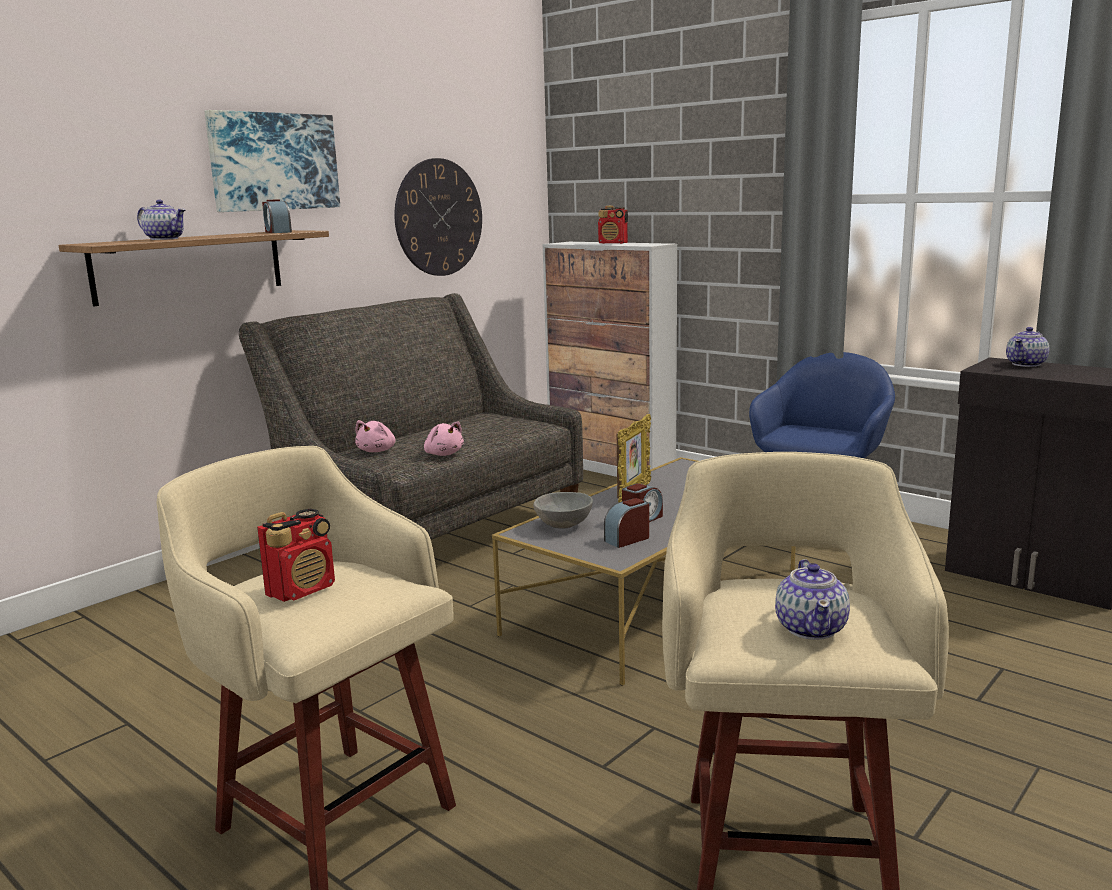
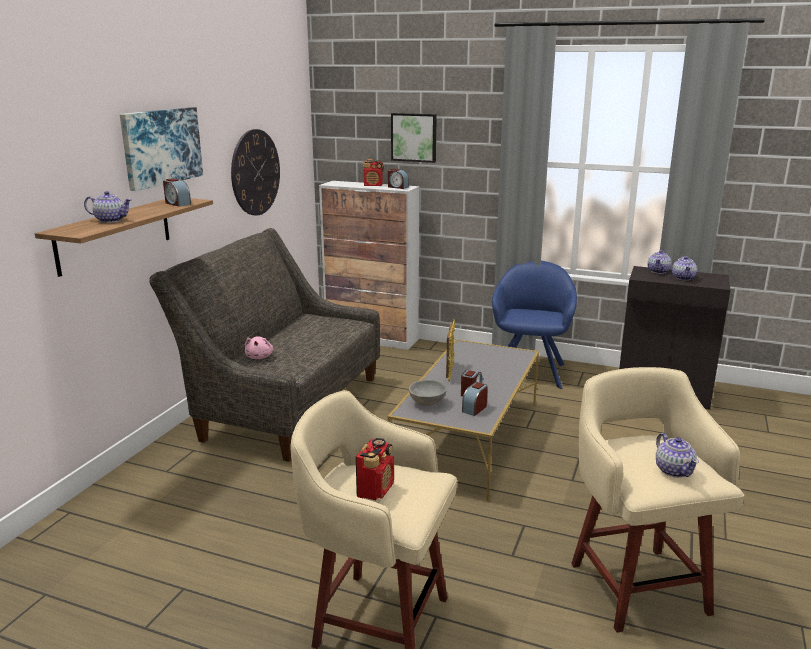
camera: 20 degrees left, 5 degrees up
pink plush toy [424,421,464,456] -> none
none -> alarm clock [388,169,409,189]
none -> picture [391,113,437,163]
none -> teapot [672,256,697,280]

